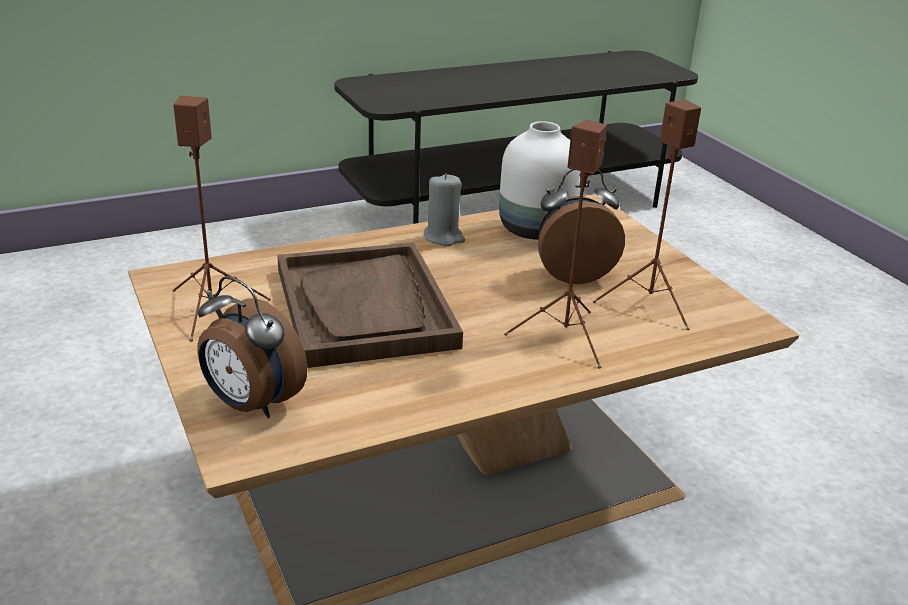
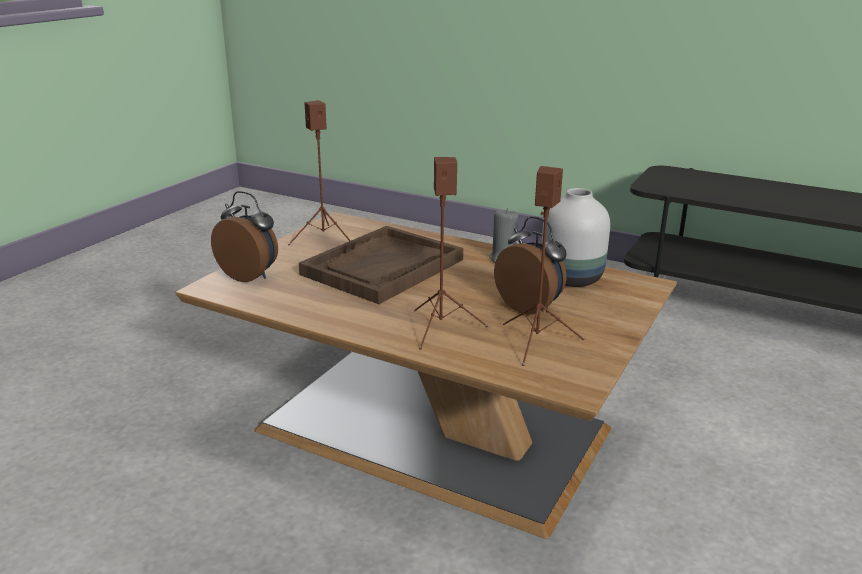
camera: 55 degrees right, 5 degrees down
alarm clock [197,276,308,418] -> alarm clock turned 120 degrees clockwise [211,191,278,282]

